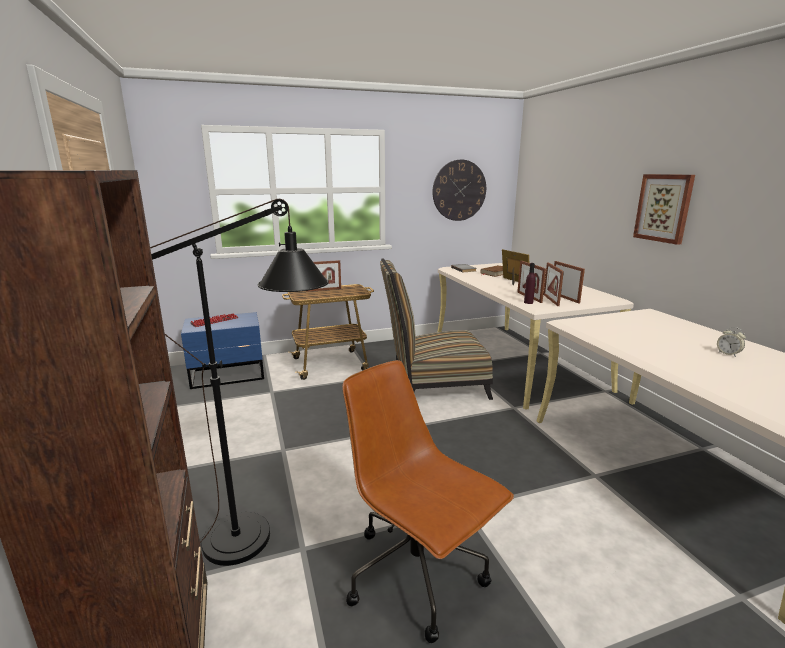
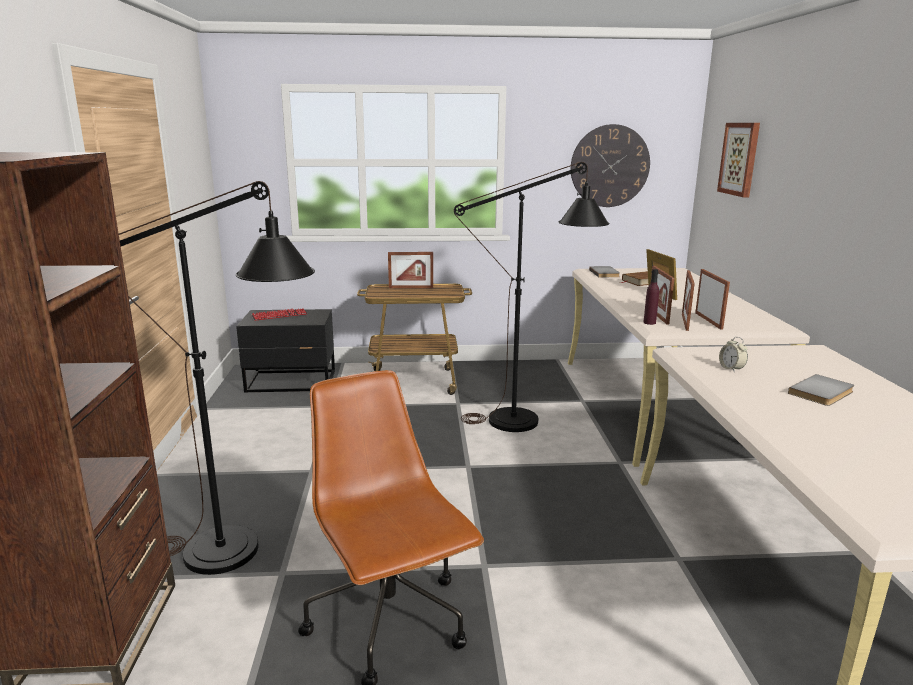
camera: 15 degrees right, 0 degrees up
blue nightstand [181,312,264,389] -> black nightstand [236,309,335,392]
chair [380,258,493,400] -> black floor lamp [454,162,610,432]
picture [633,174,695,245] -> picture moved to [717,123,760,197]
alarm clock [717,327,746,357] -> alarm clock moved to [719,337,748,372]
none -> grey book [788,374,854,406]

